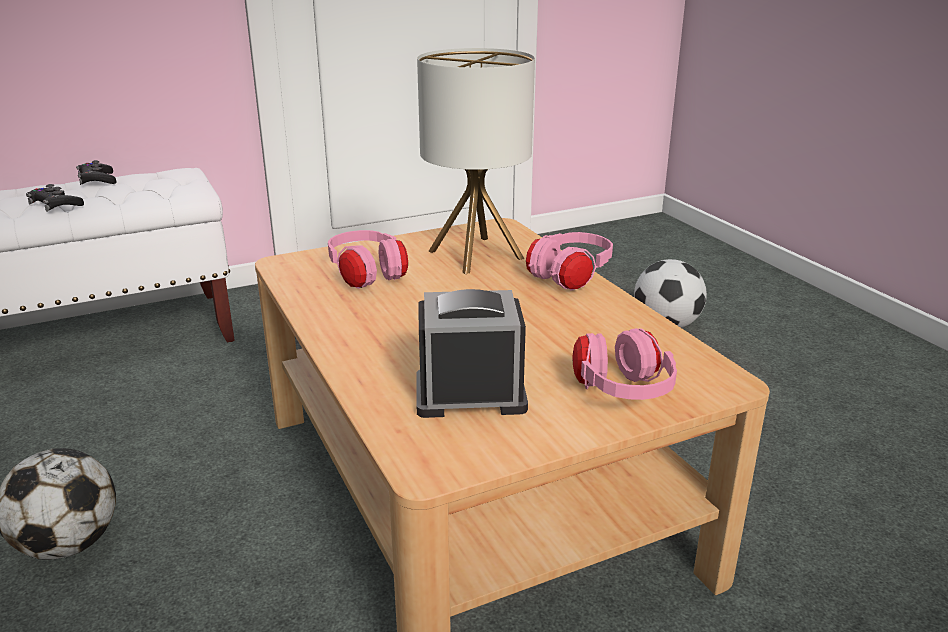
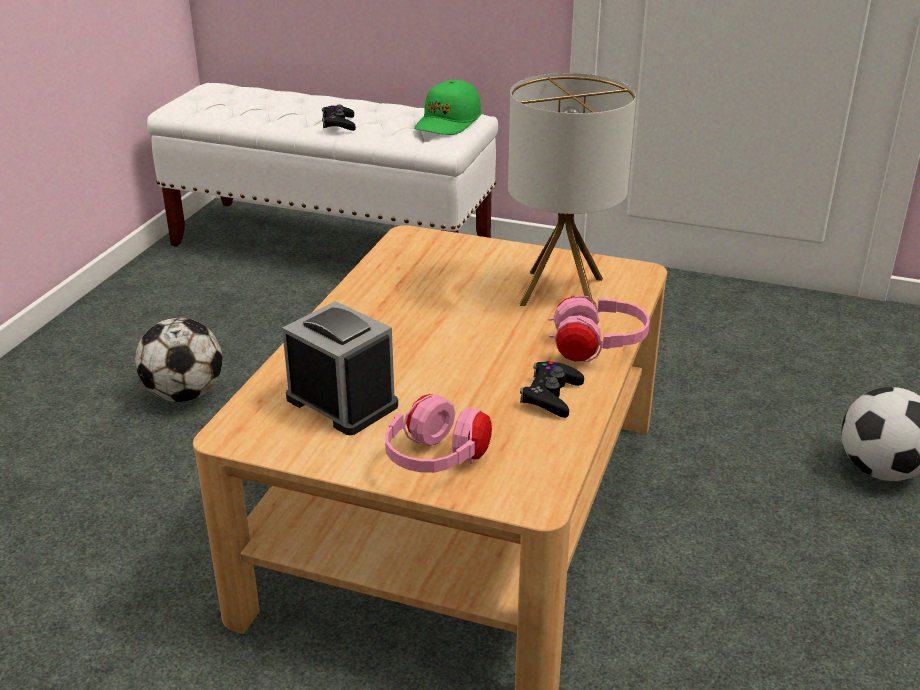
camera: 45 degrees right, 5 degrees up
black game controller [76,160,116,185] -> black game controller moved to [520,361,584,418]
pink headphones [328,230,408,289] -> none
none -> green cap [414,80,481,135]

